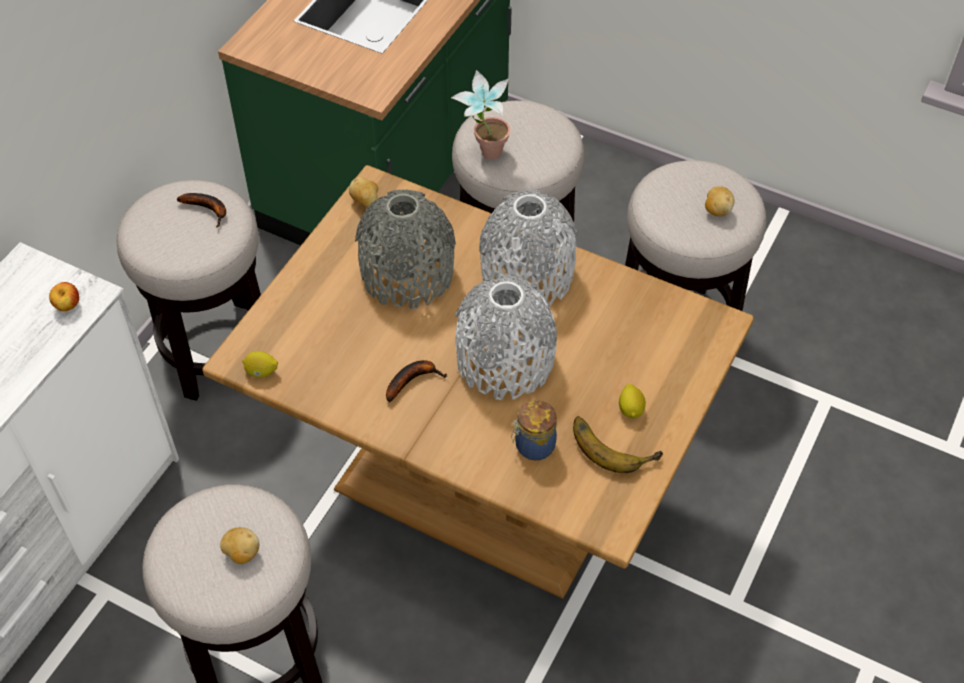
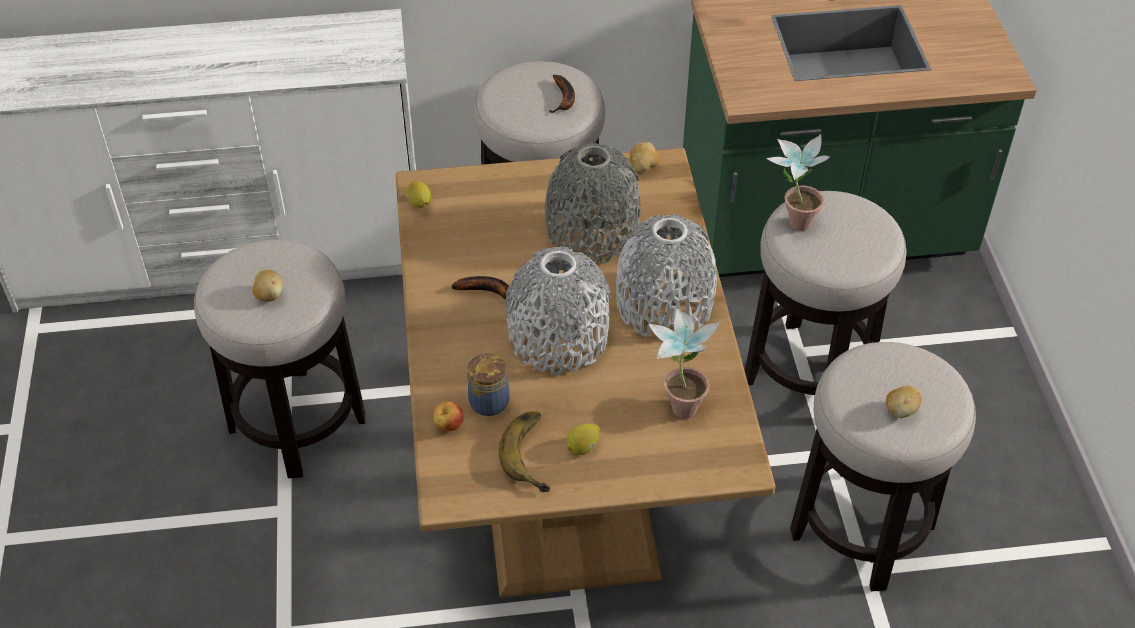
camera: 55 degrees right, 5 degrees down
apple [49,282,79,311] -> apple moved to [433,401,464,431]
none -> potted plant [648,308,720,419]

